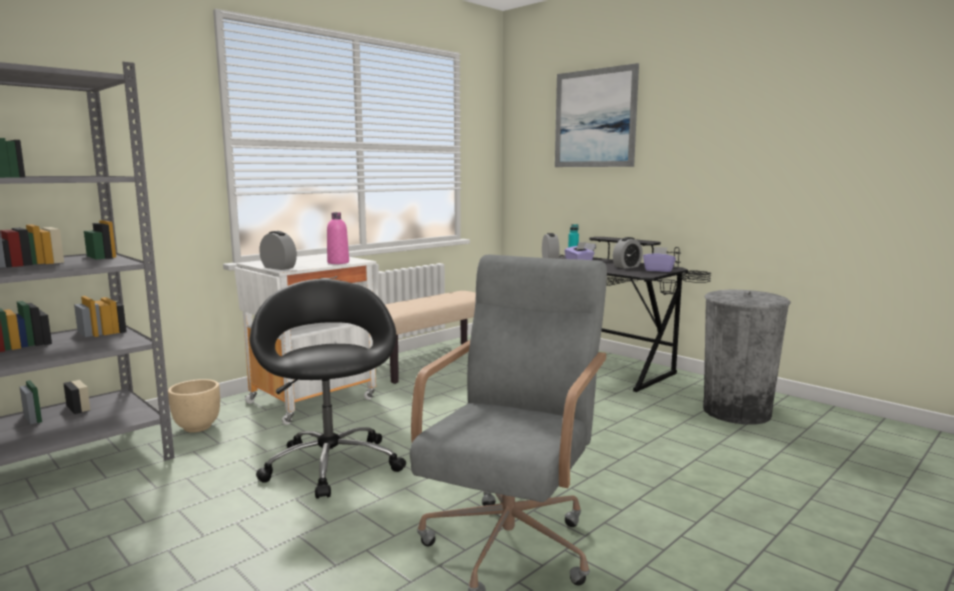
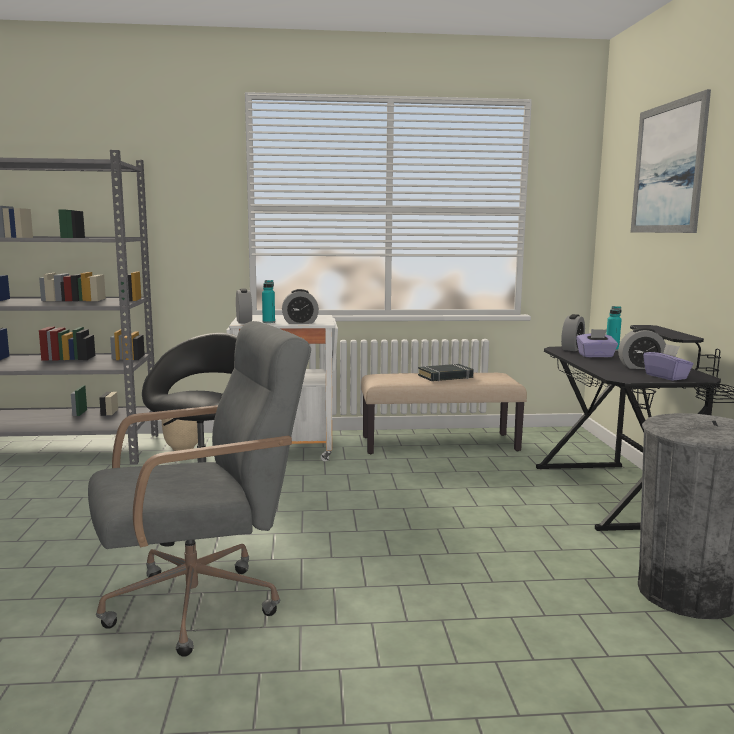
camera: 40 degrees right, 0 degrees up
pink bottle [327,212,349,264] -> alarm clock [282,289,319,324]
none -> turquoise bottle [262,280,275,323]
none -> black book [418,364,474,381]

